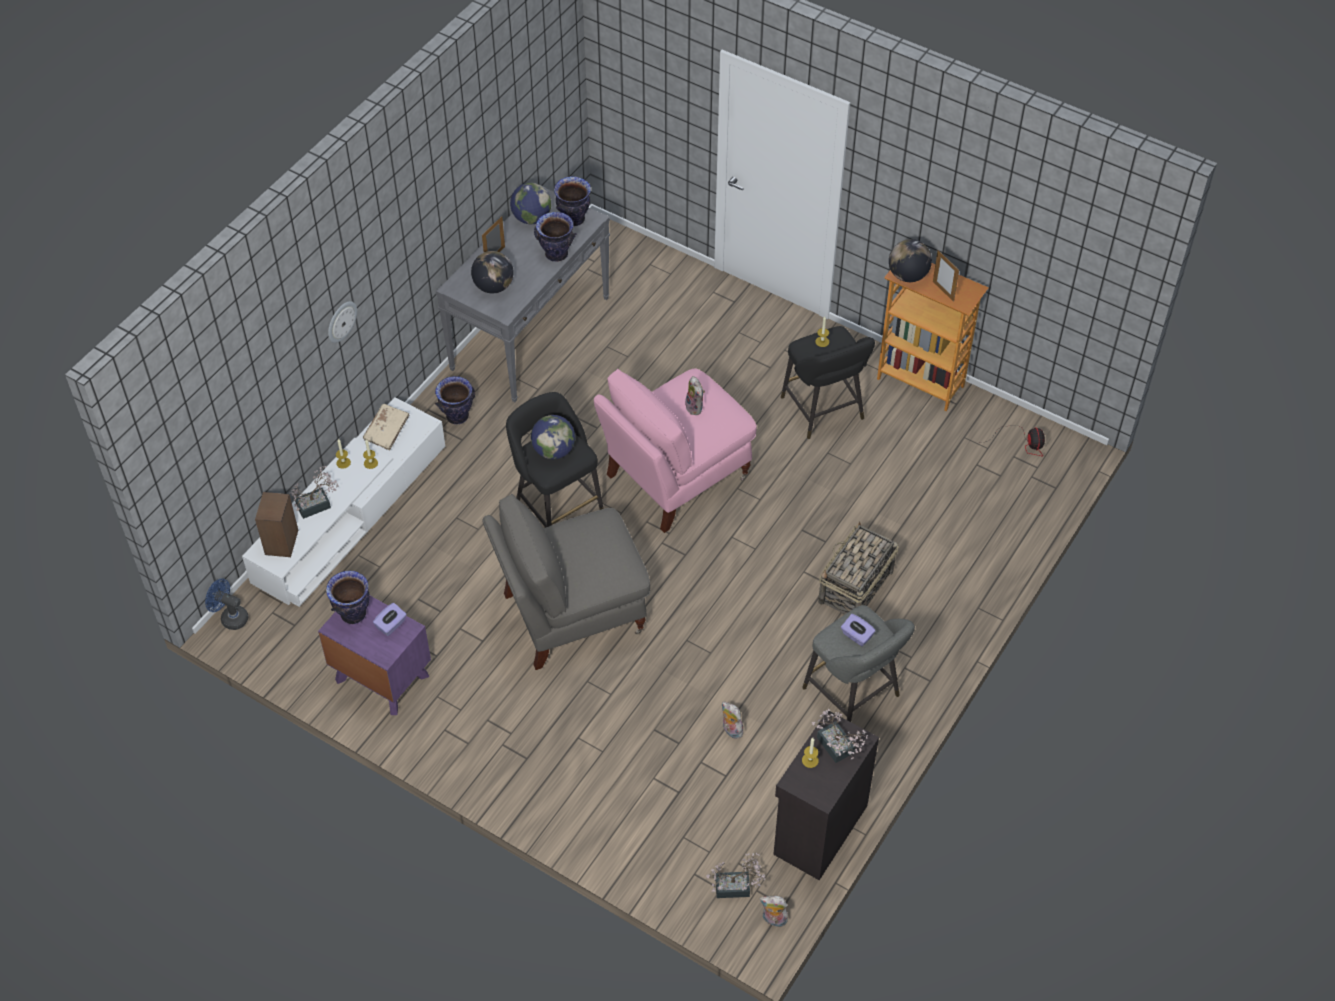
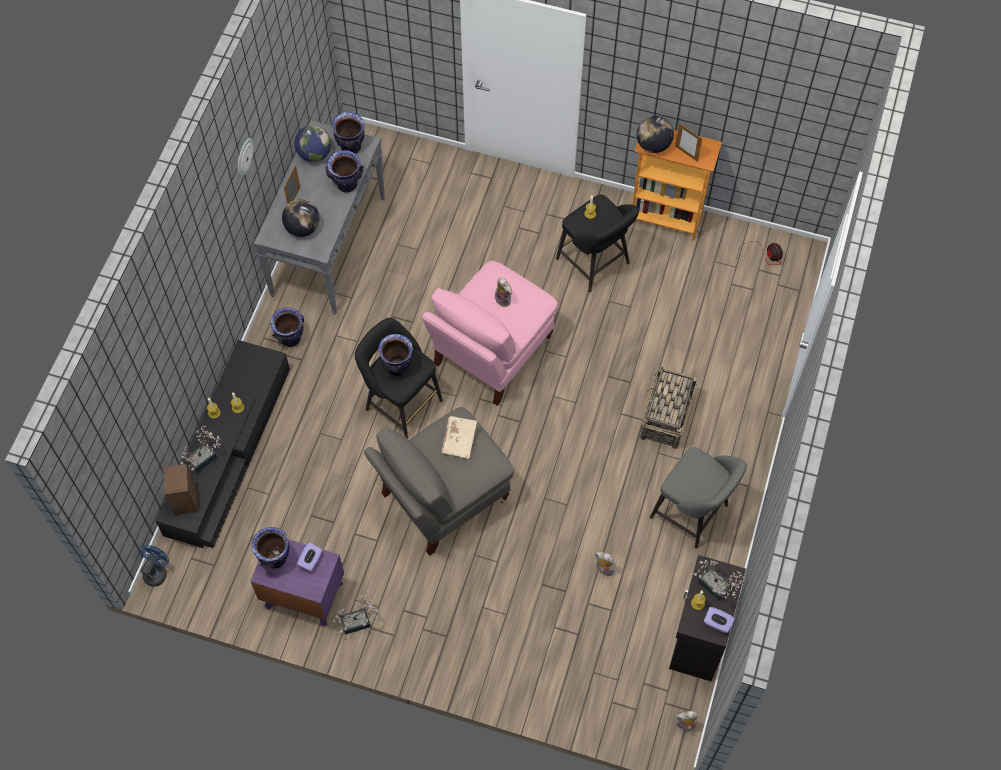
camera: 15 degrees left, 10 degrees up
blue fan [205,578,249,630] -> blue fan turned 105 degrees clockwise [141,545,169,587]
white tv stand [242,397,445,607] -> black tv stand [155,340,290,548]
wall clock [328,301,357,343] -> wall clock moved to [237,138,254,177]
beige book [363,404,409,450] -> beige book moved to [441,416,478,459]
globe [531,415,575,459] -> vase [378,334,413,376]
potted plant [706,853,765,898] -> potted plant moved to [333,594,380,635]
purple tissue box [841,614,876,646] -> purple tissue box moved to [704,607,735,633]

